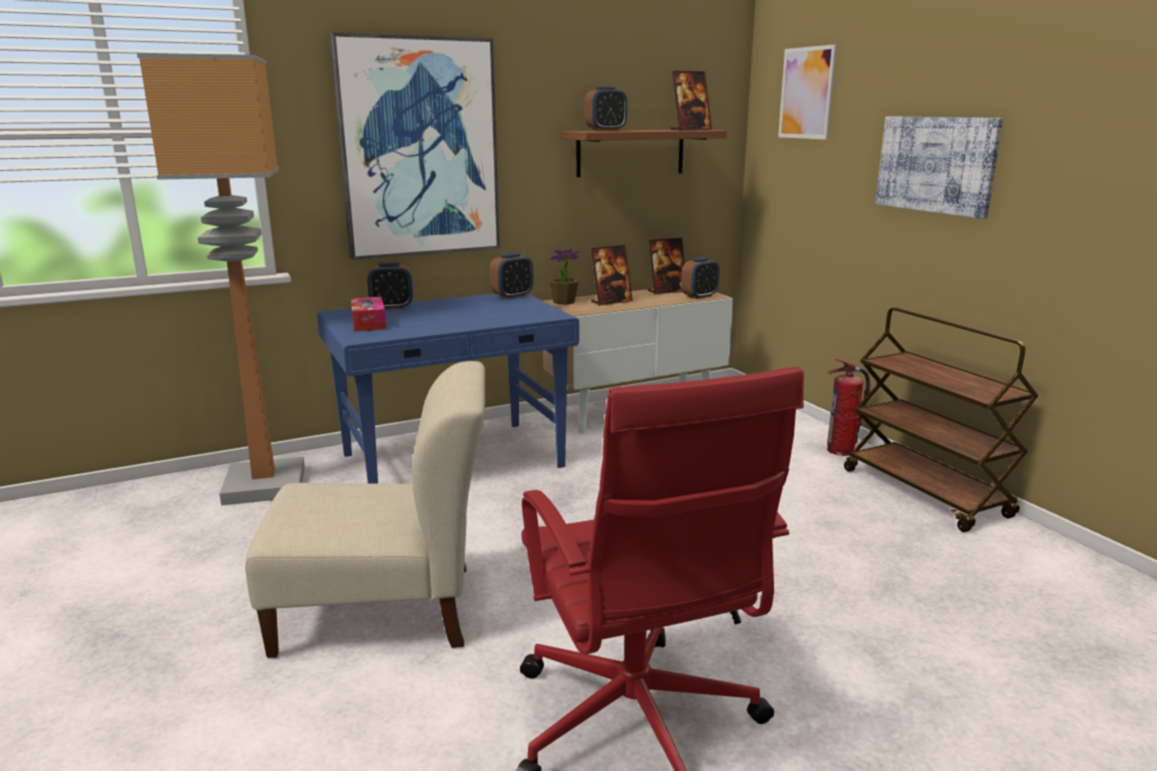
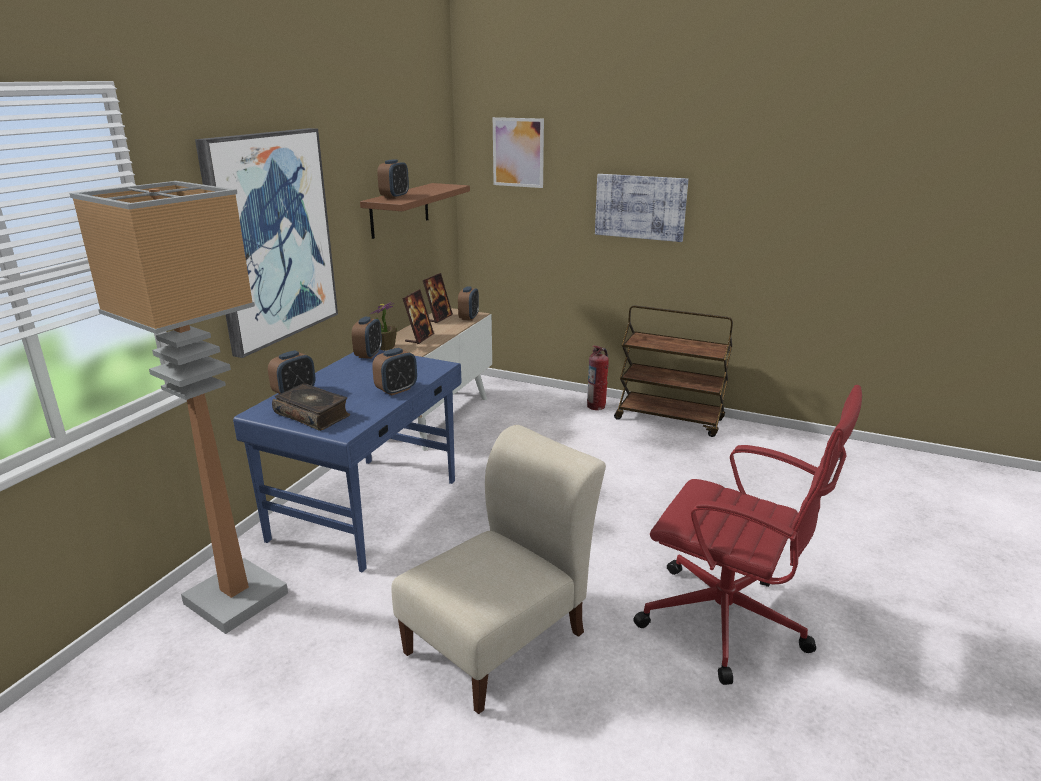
camera: 40 degrees left, 5 degrees up
tissue box [351,297,386,332] -> book [272,383,350,431]
picture frame [670,71,712,130] -> none
none -> alarm clock [372,348,417,395]

